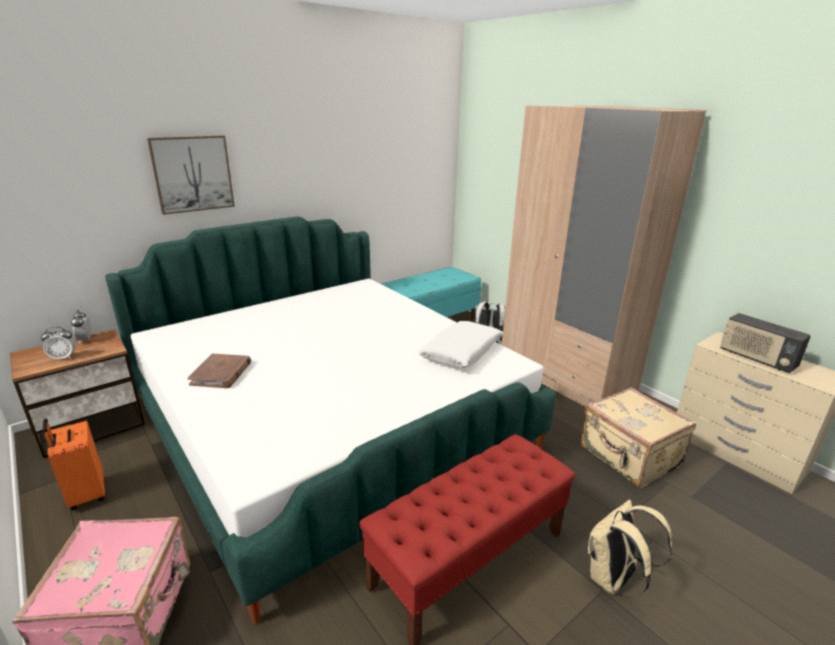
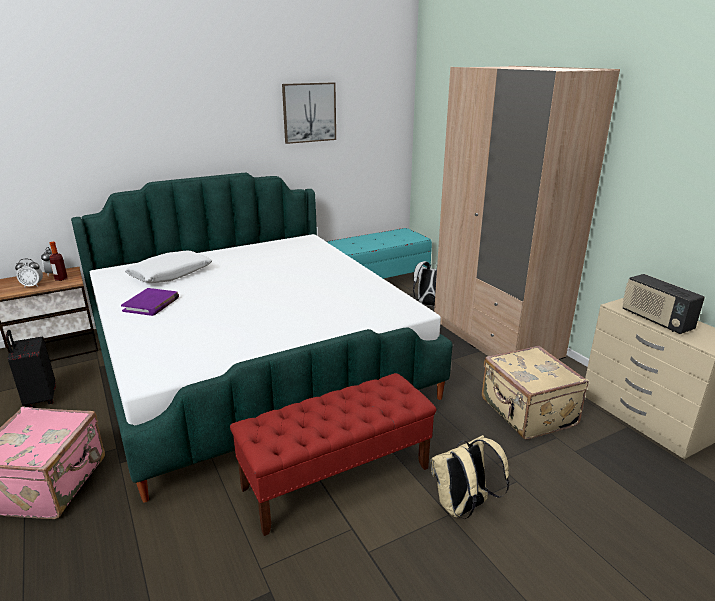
camera: 10 degrees right, 0 degrees up
orange suitcase [43,418,105,511] -> black suitcase [5,330,56,408]
picture [147,136,235,215] -> picture moved to [282,82,336,144]
brown book [188,353,251,388] -> purple book [121,288,179,316]
white pillow [418,321,504,368] -> white pillow moved to [125,251,212,283]
none -> bottle [49,242,68,281]

